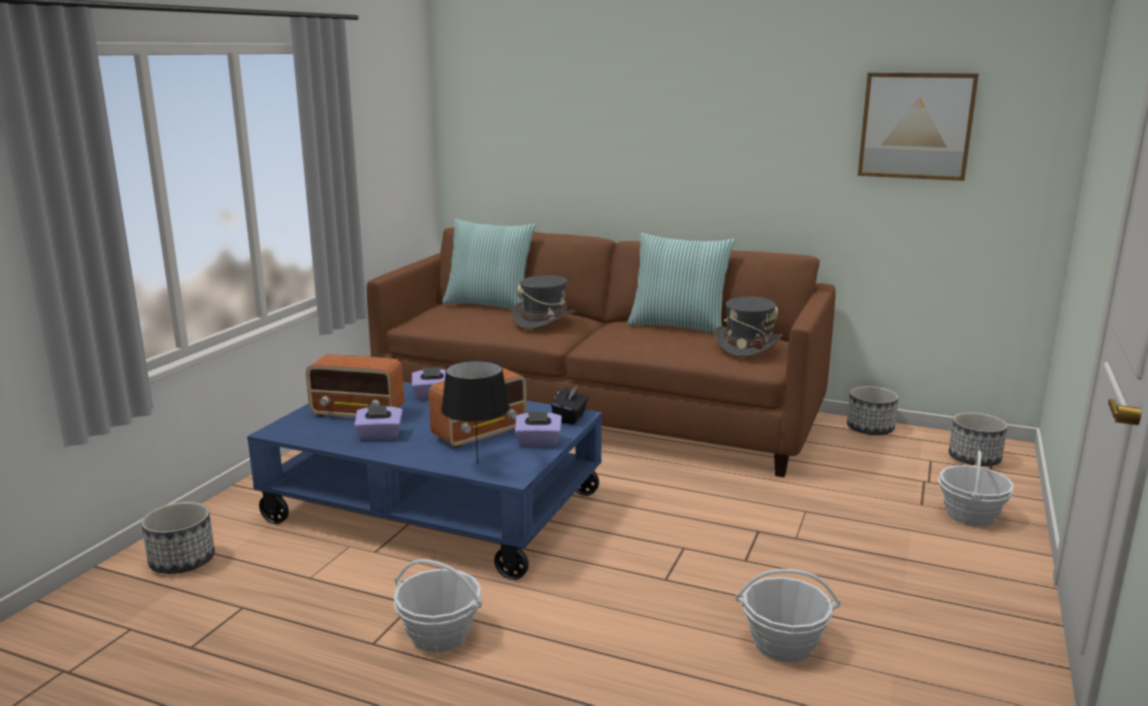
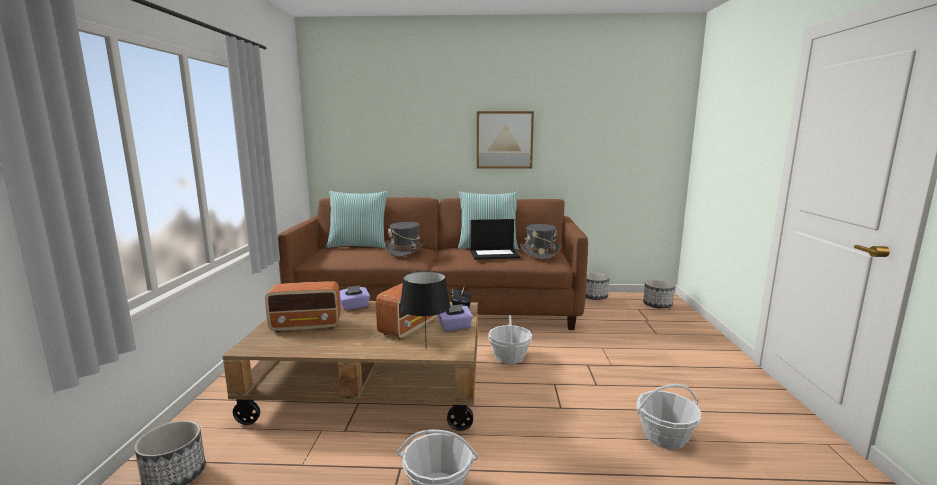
camera: 20 degrees left, 5 degrees down
blue coffee table [247,382,602,580] -> brown coffee table [222,301,478,431]
purple tissue box [354,405,403,440] -> none
picture [858,73,979,181] -> picture moved to [477,111,534,169]
basket [938,450,1014,527] -> basket moved to [488,315,532,364]
none -> laptop [470,219,520,260]

